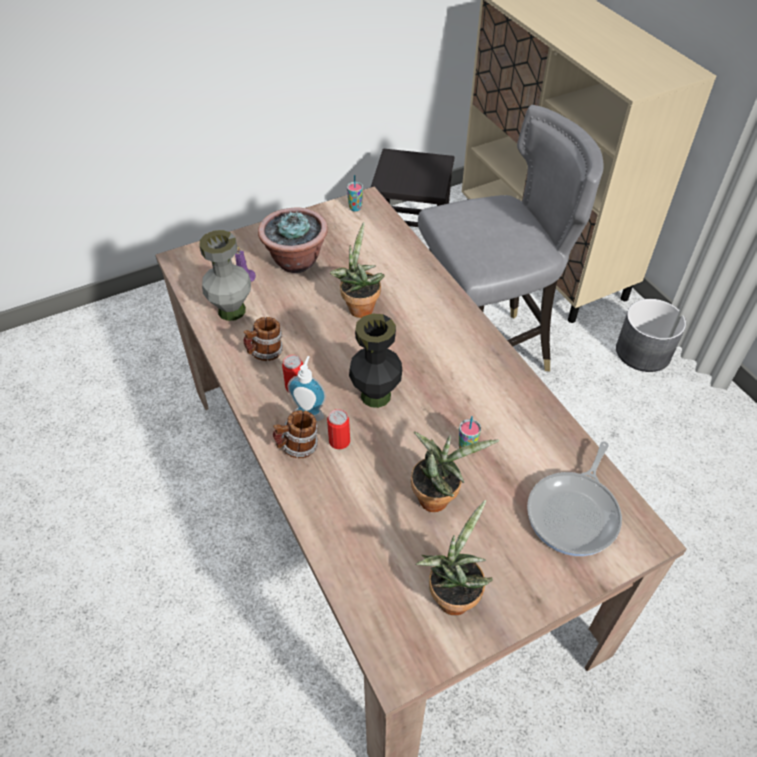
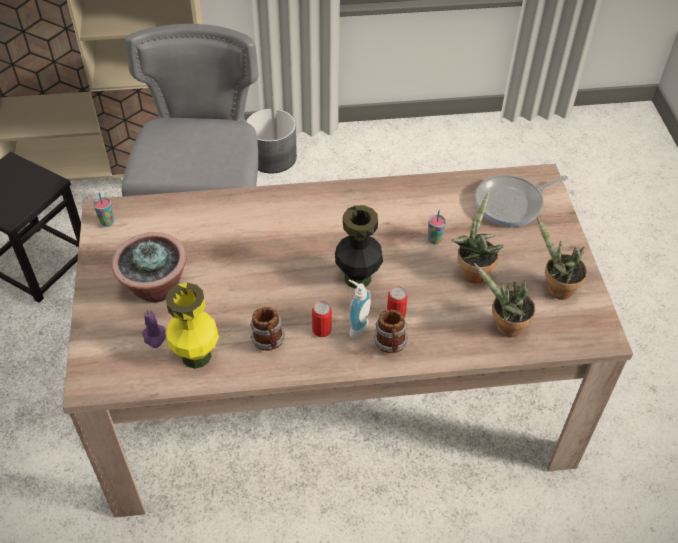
camera: 70 degrees left, 0 degrees up
grey vase [199,230,251,321] -> yellow vase [165,283,219,369]
potted plant [330,222,385,318] -> potted plant moved to [474,263,536,337]
frying pan [527,441,622,556] -> frying pan turned 105 degrees clockwise [475,175,568,227]

